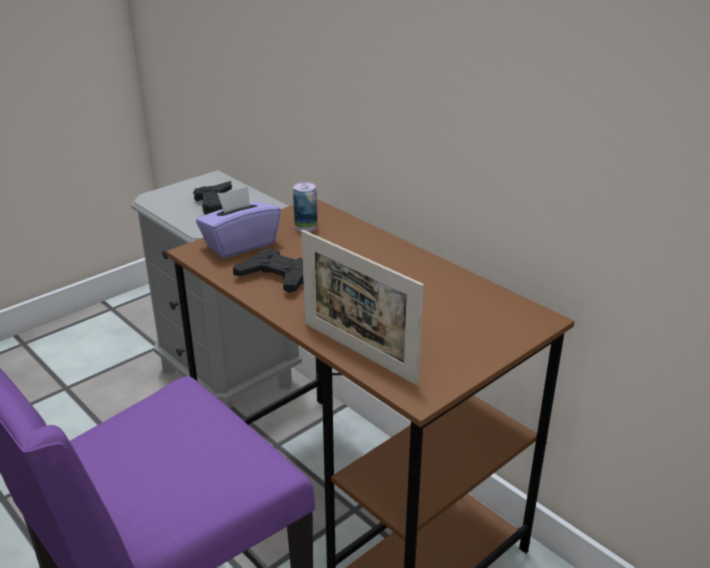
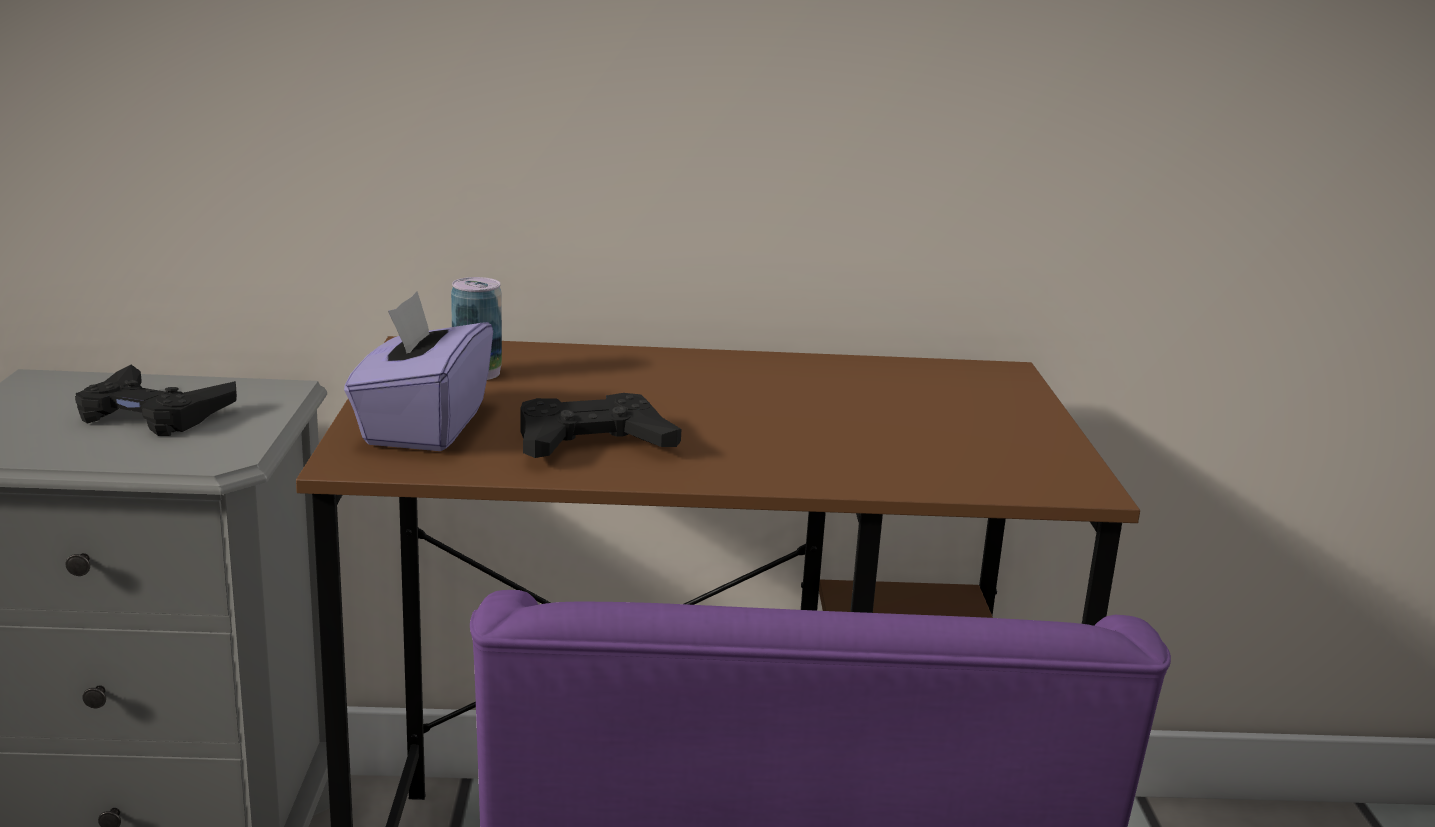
camera: 50 degrees left, 10 degrees down
picture frame [301,230,424,385] -> none

